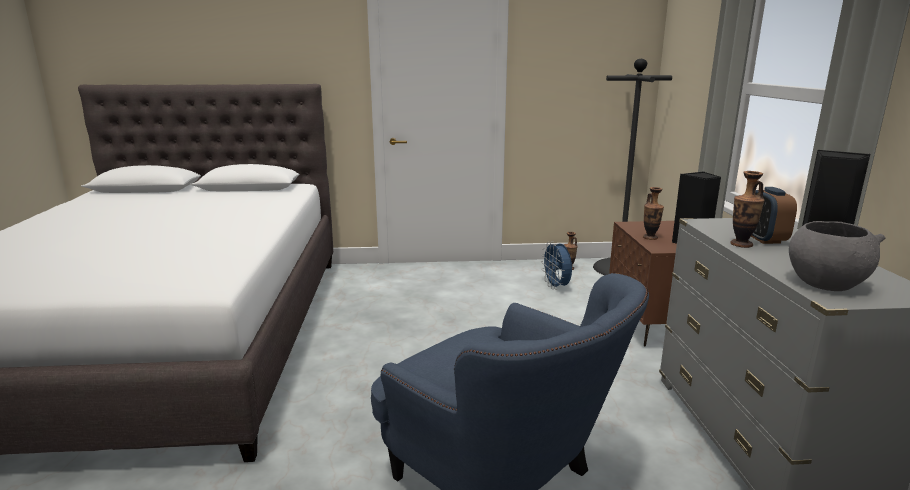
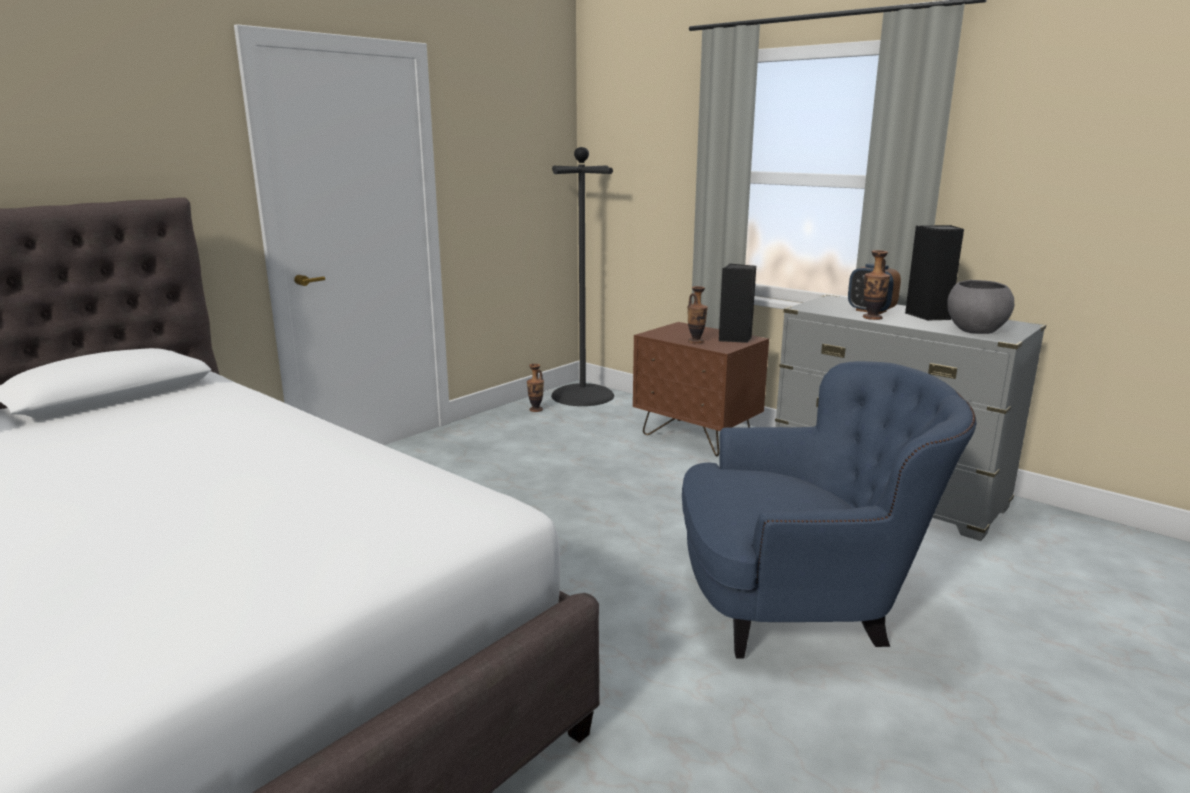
camera: 45 degrees left, 0 degrees up
blue fan [541,242,572,290] -> none

